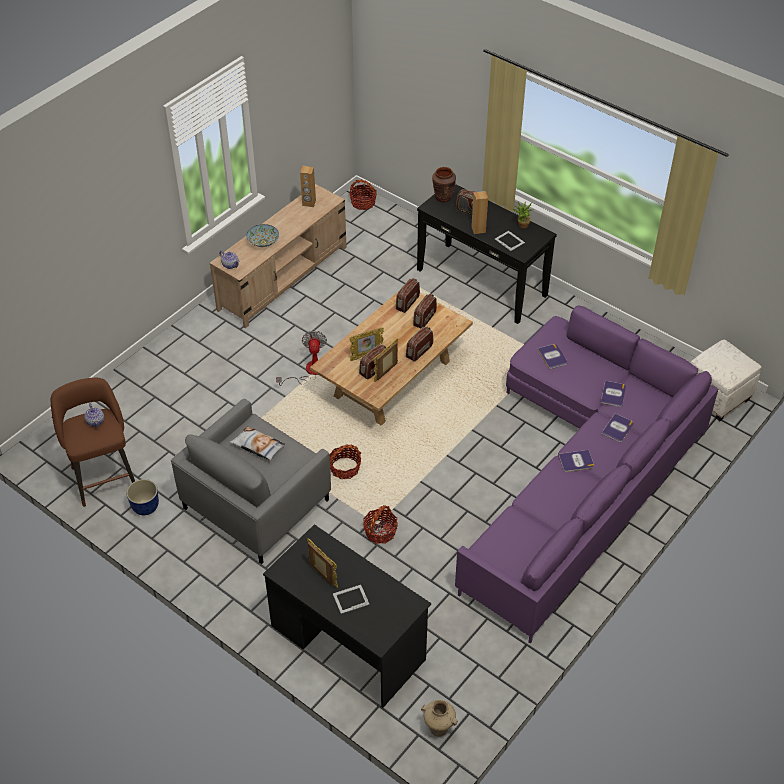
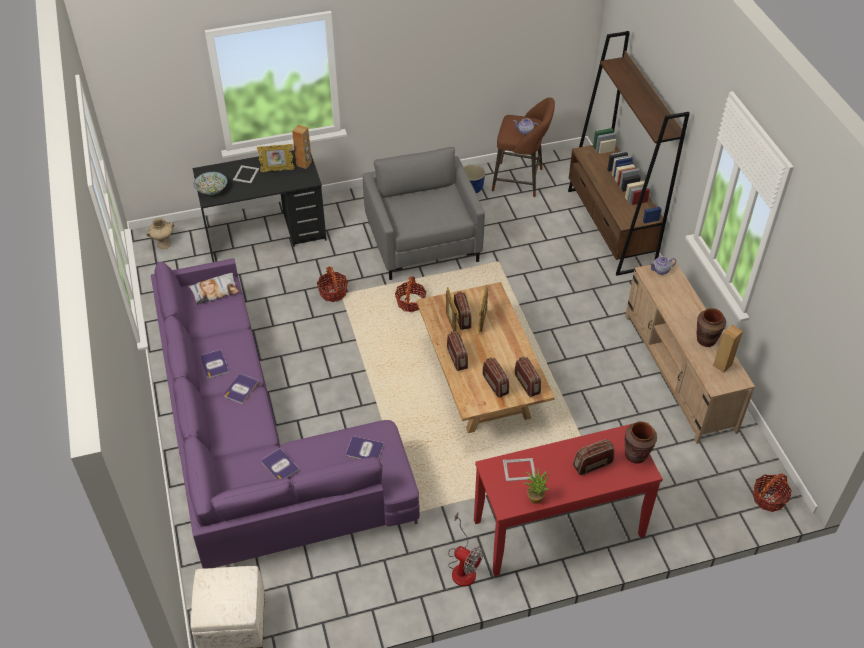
camera: 125 degrees right, 0 degrees up
pillow [230,427,285,461] -> pillow moved to [189,273,239,305]
bowl [246,224,279,247] -> bowl moved to [194,172,227,195]
fan [276,331,327,386] -> fan moved to [448,513,483,586]
black console table [417,184,557,324] -> red console table [474,424,663,576]
brown speaker [471,191,488,234] -> brown speaker moved to [292,125,312,169]
book [601,414,634,442] -> book moved to [200,349,229,378]
none -> brown bookcase [568,31,690,276]
none -> brown vase [697,308,726,347]

